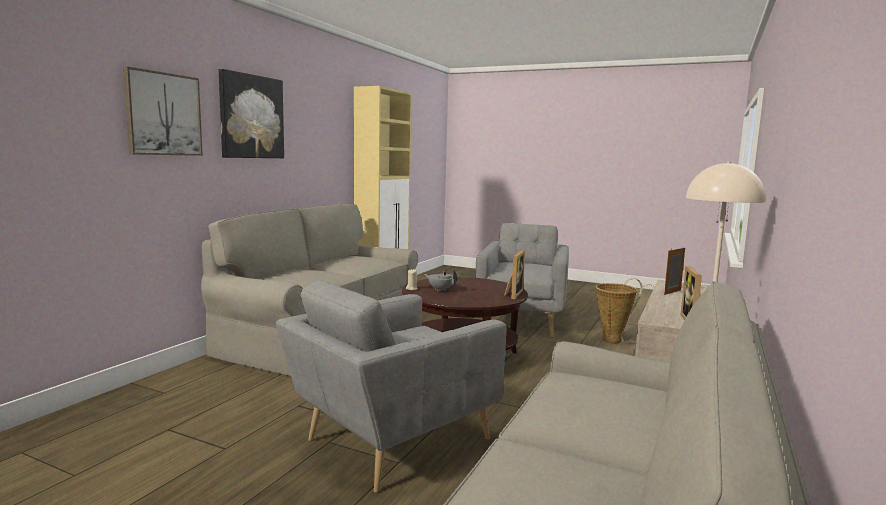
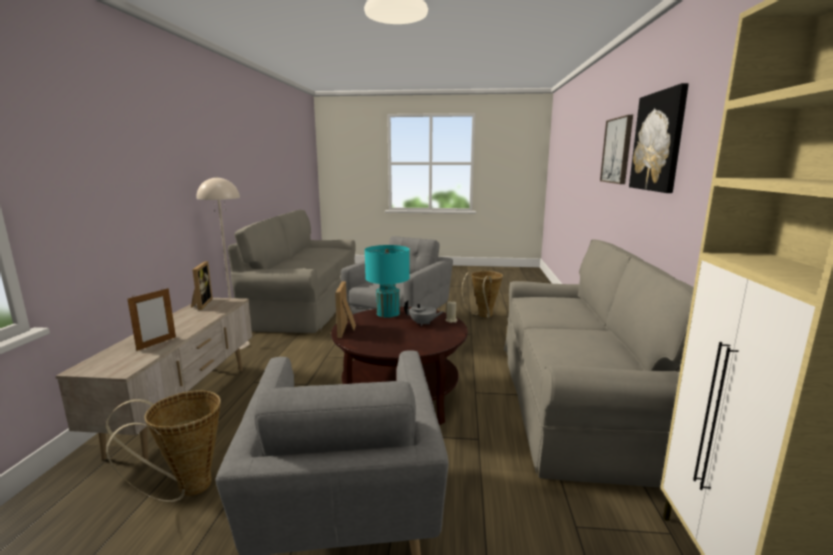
camera: 160 degrees right, 5 degrees up
none -> turquoise table lamp [365,245,410,317]
none -> basket [462,271,503,318]

